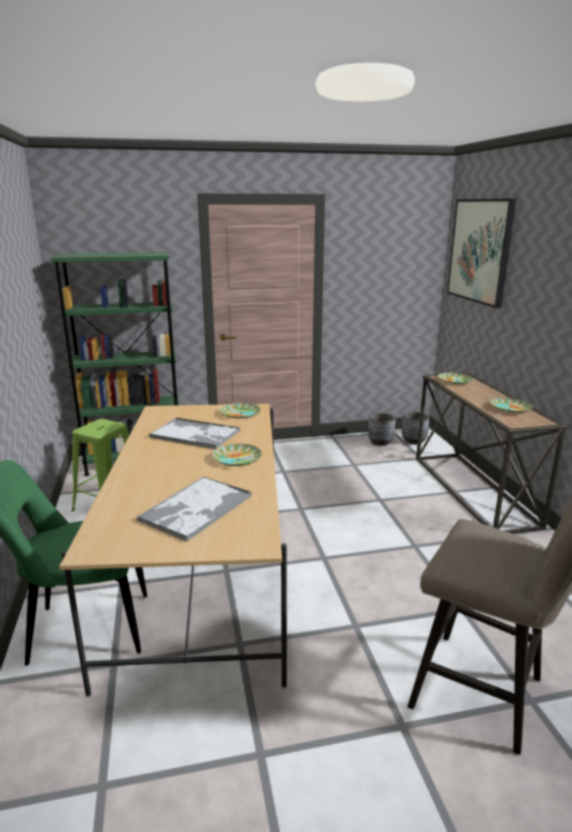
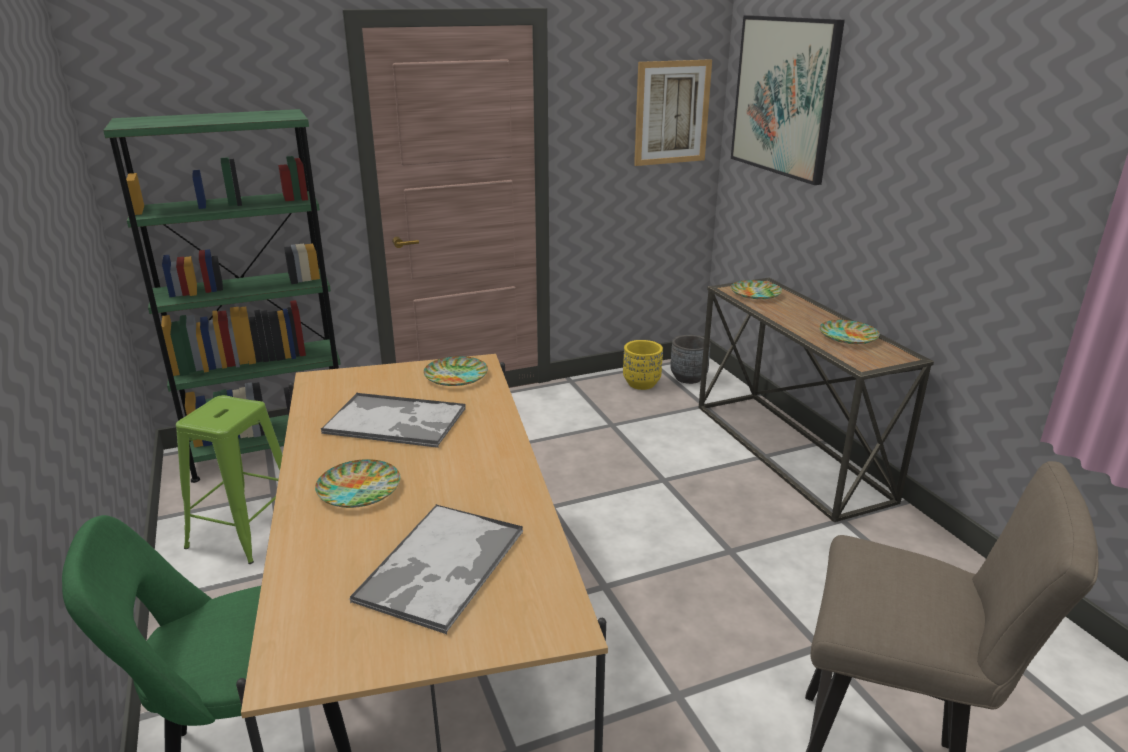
camera: 10 degrees left, 5 degrees up
plate [212,444,262,466] -> plate moved to [315,459,400,508]
grey planter [368,413,395,446] -> yellow planter [623,340,663,390]
none -> picture [634,59,712,166]

